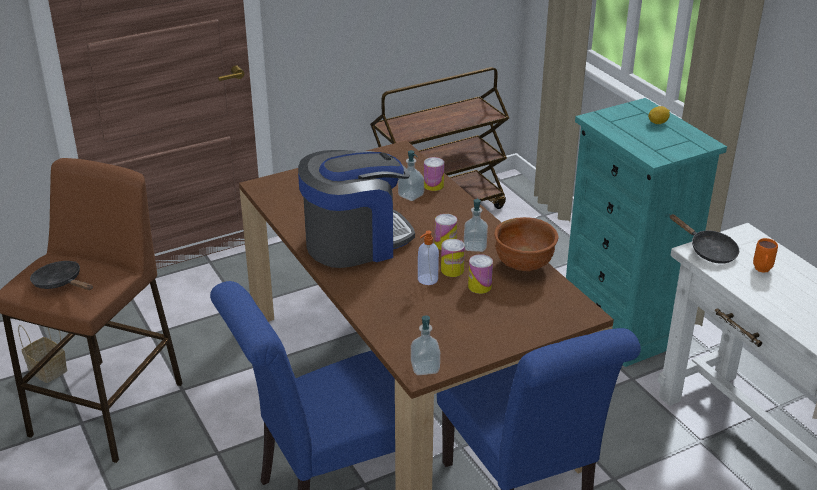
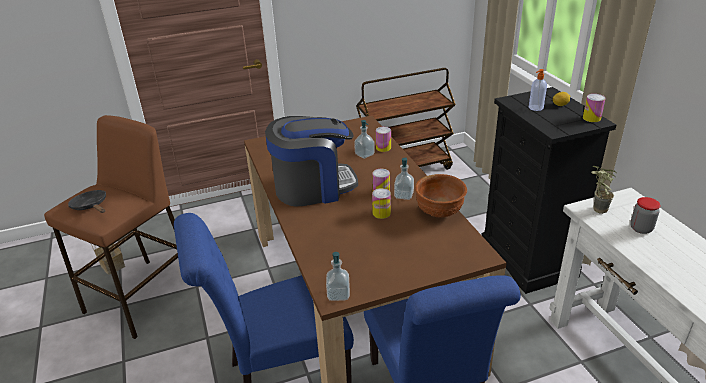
camera: 10 degrees right, 0 degrees up
soap dispenser [418,230,439,285] -> soap dispenser moved to [529,69,547,111]
can [468,254,493,294] -> can moved to [583,94,606,122]
turquoise dresser [566,98,727,367] -> black dresser [481,87,616,294]
black frying pan [669,214,739,264] -> potted plant [591,166,617,214]
orange mug [753,238,778,273] -> jar [630,197,661,234]

